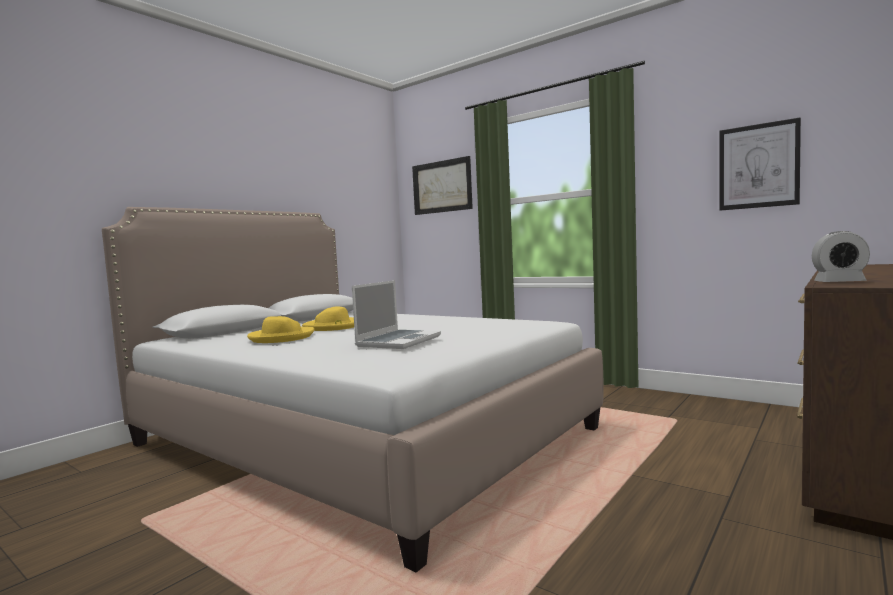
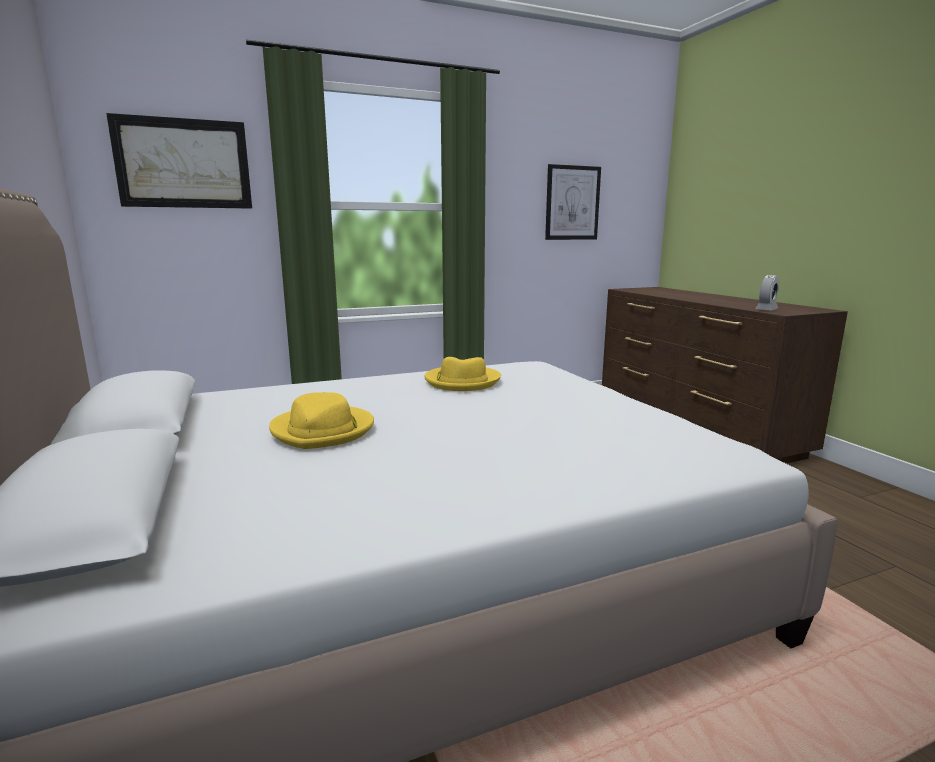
camera: 60 degrees left, 10 degrees up
yellow hat [247,316,315,343] -> yellow hat moved to [424,357,501,391]
laptop [352,280,441,349] -> none

